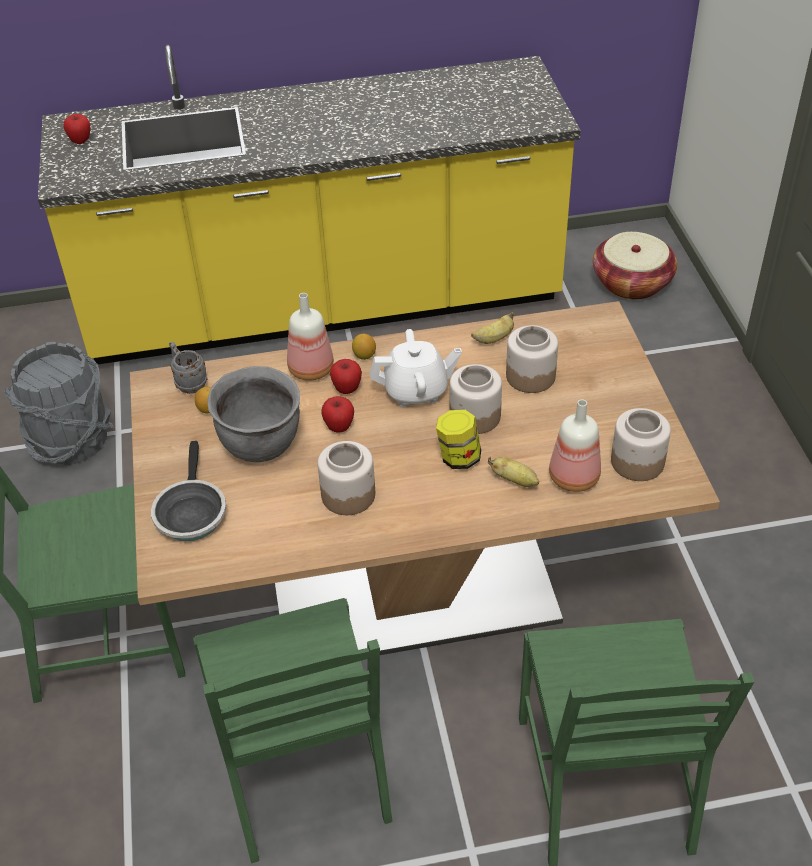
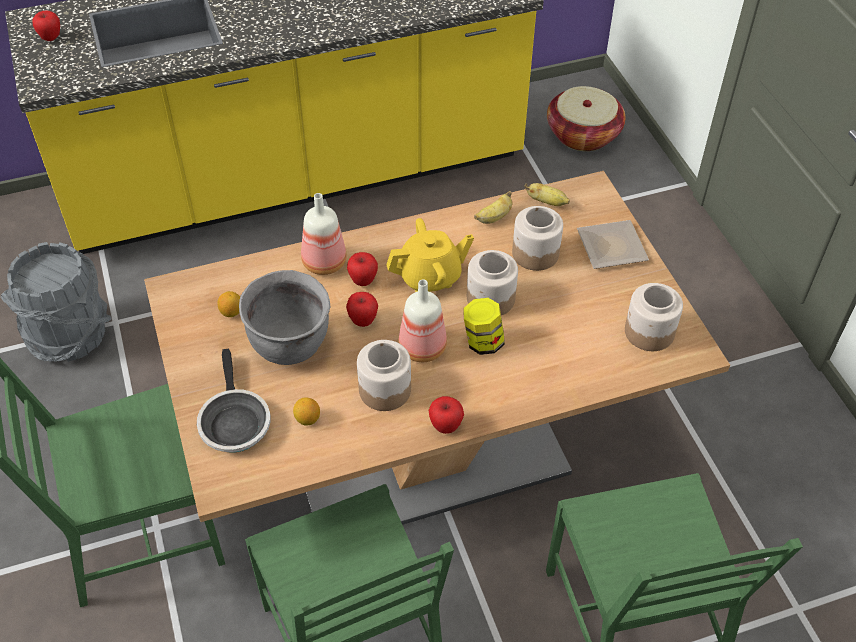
camera: 10 degrees left, 5 degrees up
grey mug [169,342,208,394] -> none
lemon [352,334,376,360] -> lemon moved to [293,397,320,426]
white teapot [370,329,462,407] -> yellow teapot [386,218,474,292]
banana [488,457,539,487] -> banana moved to [525,183,570,206]
bottle [549,399,601,492] -> bottle moved to [399,280,447,362]
none -> apple [428,396,464,434]
none -> plate [577,220,649,269]

